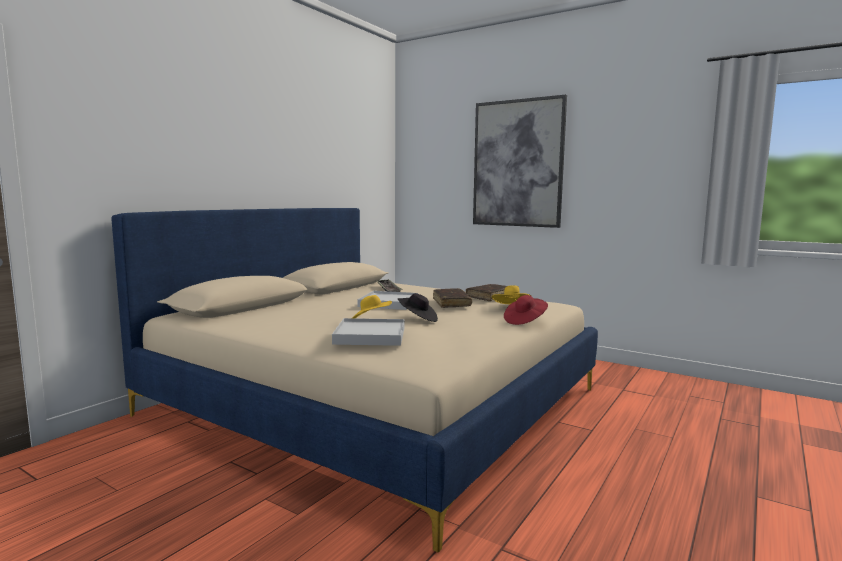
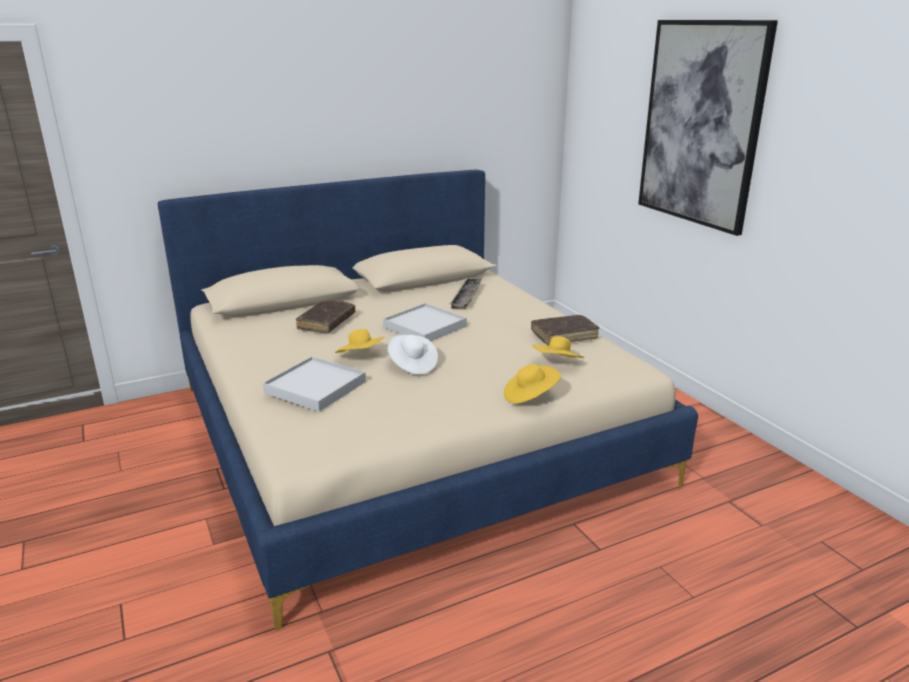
camera: 30 degrees right, 15 degrees up
black hat [398,293,438,322] -> white hat [388,335,438,375]
brown book [433,288,472,308] -> brown book moved to [296,300,355,333]
red hat [504,295,548,325] -> yellow hat [504,364,561,404]

